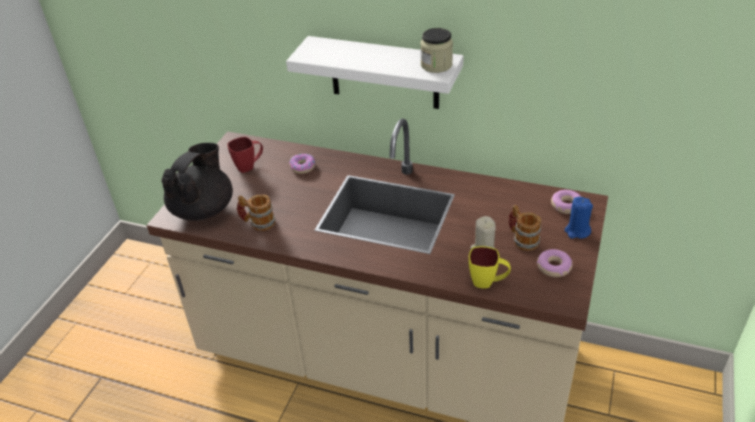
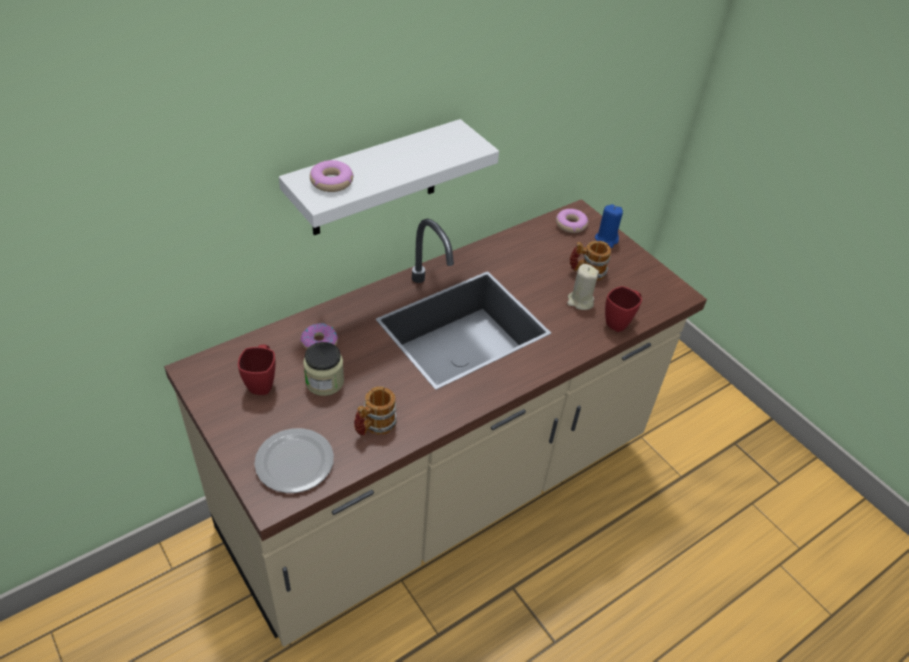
camera: 60 degrees left, 5 degrees up
black teapot [161,143,233,221] -> plate [254,428,334,493]
jar [420,28,453,73] -> jar moved to [303,342,344,396]
yellow mug [469,246,511,288] -> red mug [605,286,642,332]
donut [537,249,573,277] -> donut moved to [310,160,353,192]

